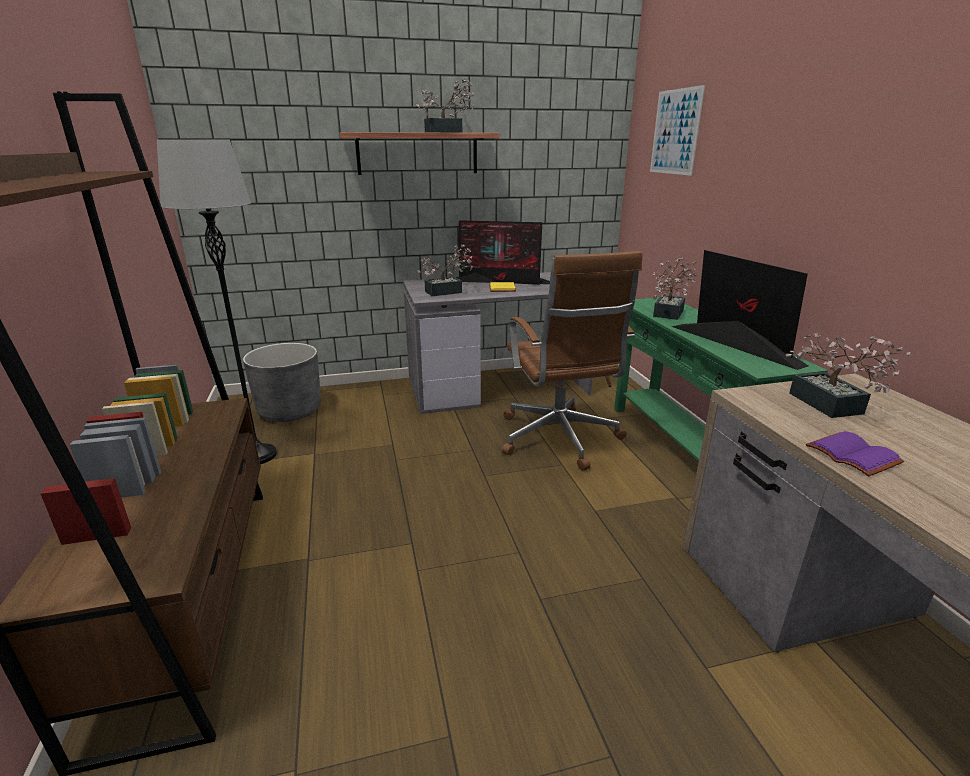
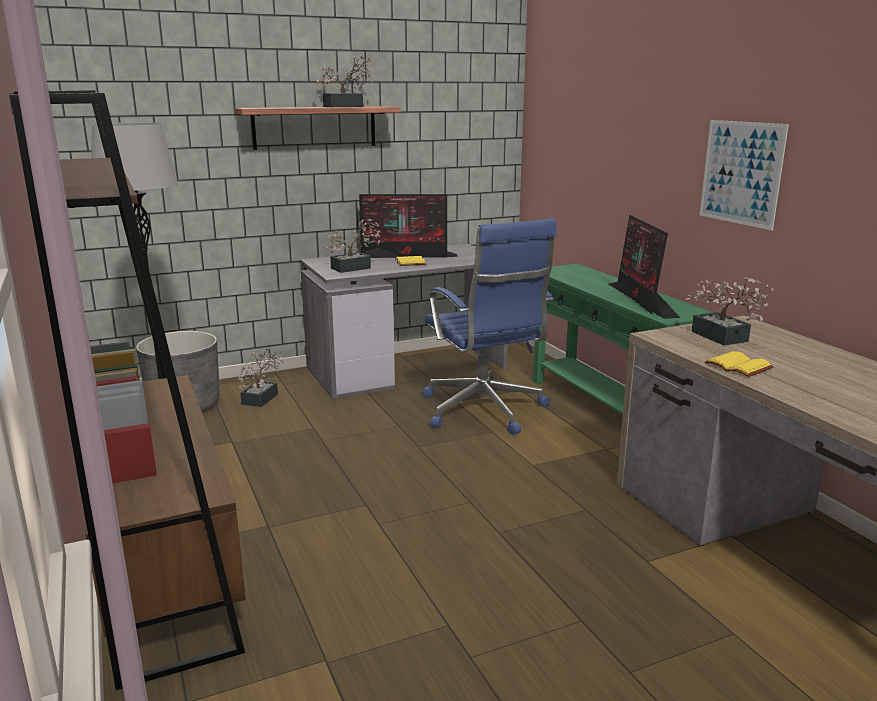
camera: 10 degrees left, 5 degrees down
brown office chair [502,251,643,471] -> blue office chair [422,219,557,435]
picture [650,85,705,176] -> picture moved to [700,120,789,230]
potted plant [653,258,697,320] -> potted plant moved to [238,347,284,407]
monitor [672,250,808,370] -> monitor turned 150 degrees counterclockwise [608,215,680,319]
purple book [806,431,904,476] -> yellow book [705,351,774,377]

